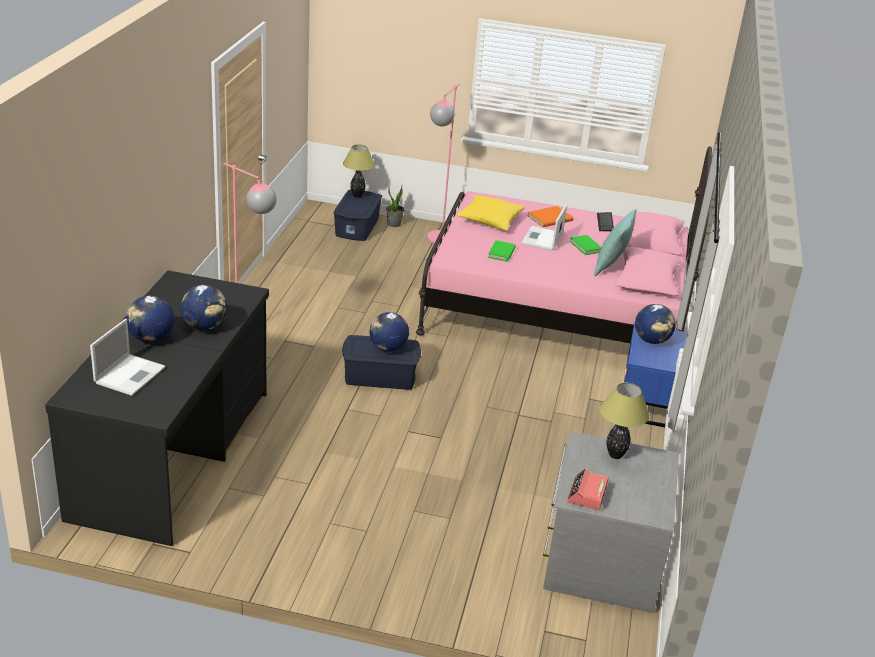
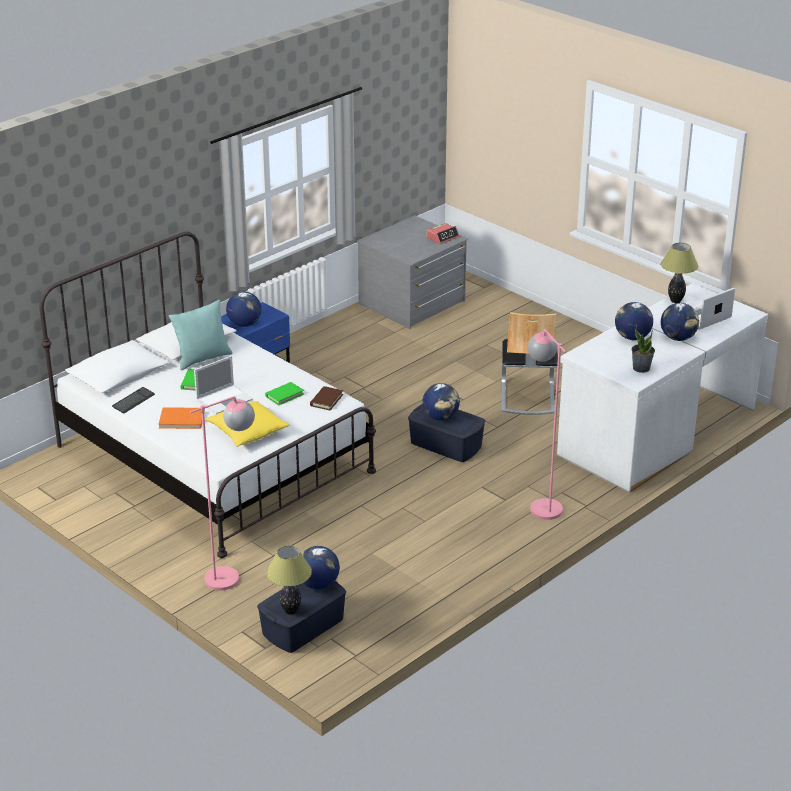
camera: 145 degrees left, 0 degrees up
black desk [45,270,269,546] -> white desk [557,283,768,493]
potted plant [386,186,405,227] -> potted plant moved to [631,325,655,373]
pink bed [416,146,712,343] -> white bed [39,232,376,558]
table lamp [600,383,649,459] -> table lamp moved to [661,243,698,303]
none -> globe [302,546,340,589]
none -> brown book [310,386,343,410]
none -> chair [502,312,558,415]

